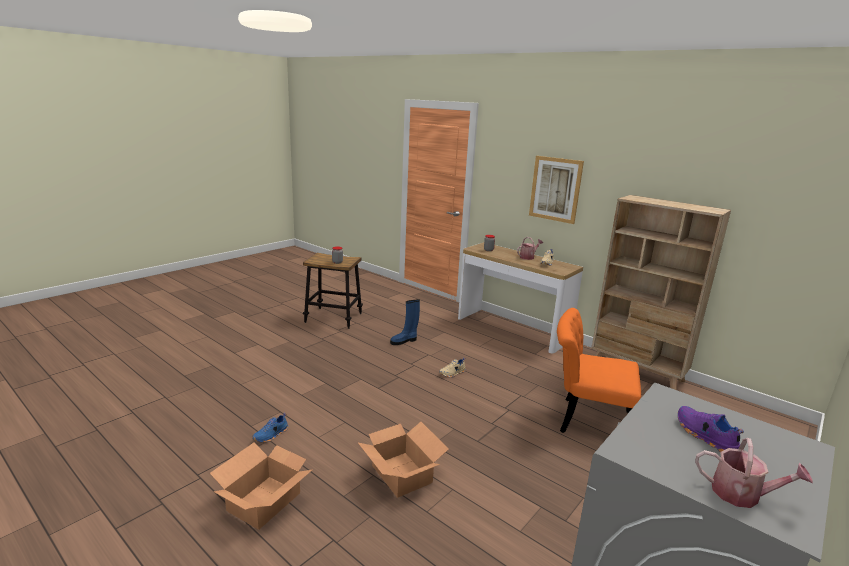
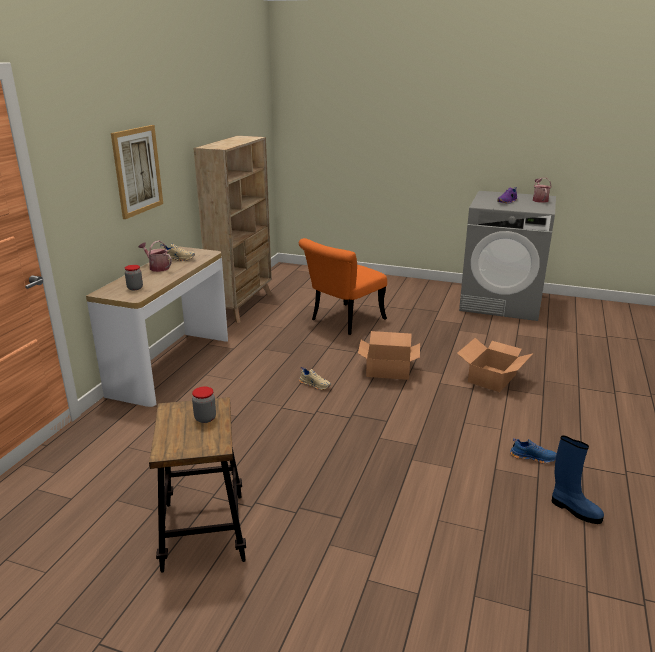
camera: 110 degrees left, 5 degrees up
cardboard box [210,442,313,530] -> cardboard box moved to [358,331,420,380]
blue boot [390,299,420,345] -> blue boot moved to [552,435,604,524]
orange chair [557,308,641,433] -> orange chair turned 45 degrees clockwise [299,238,387,335]

